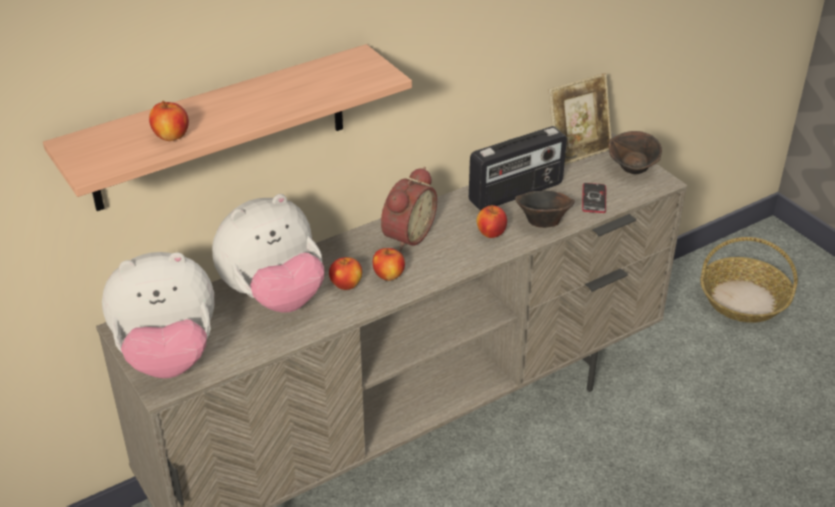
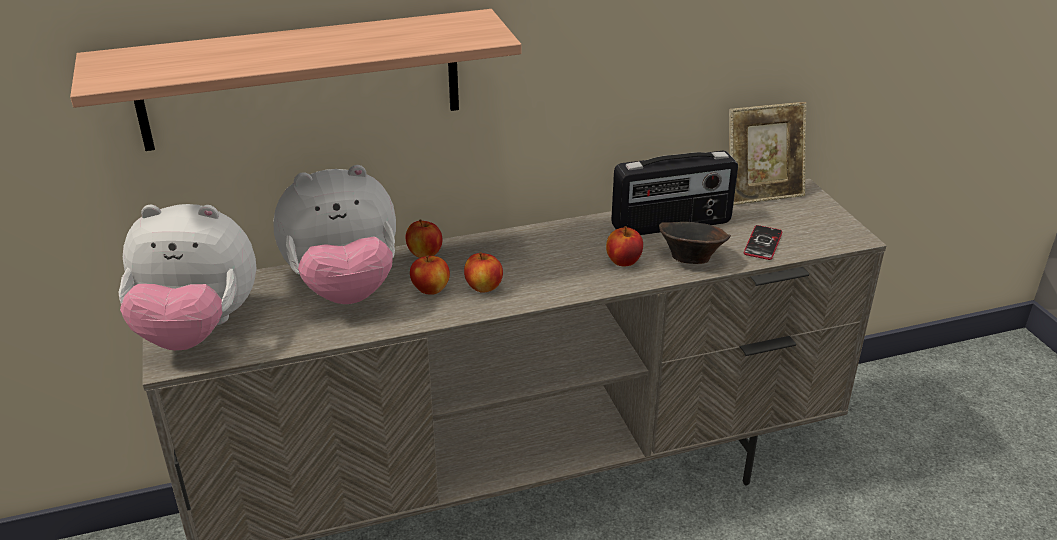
camera: 15 degrees right, 5 degrees down
apple [149,101,189,141] -> apple moved to [406,219,443,258]
alarm clock [381,167,437,251] -> none
brown bowl [609,131,662,174] -> none
basket [700,237,798,323] -> none

